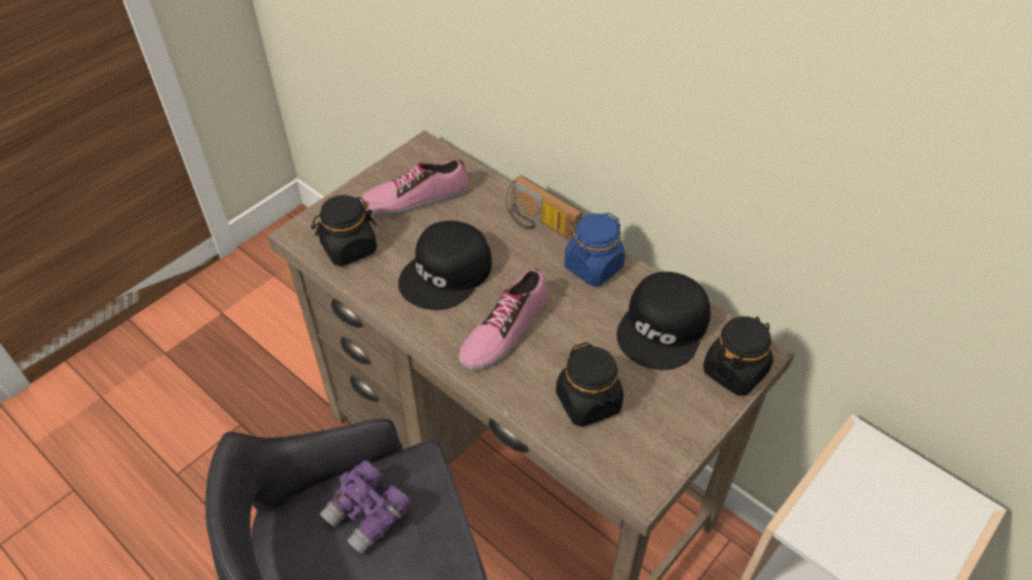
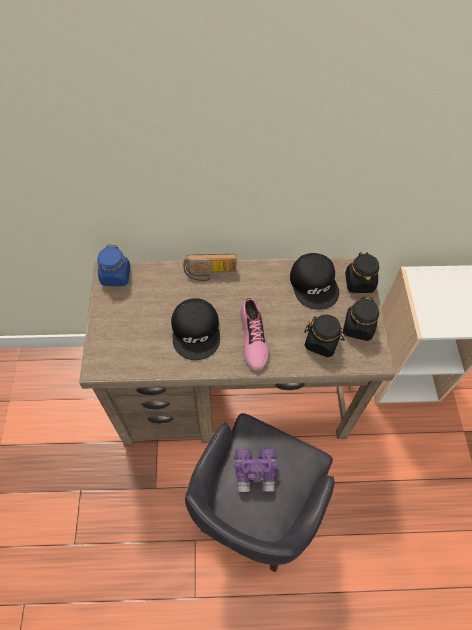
camera: 45 degrees left, 10 degrees up
black jar [311,195,377,266] -> black jar moved to [343,297,379,341]
shoe [360,159,469,215] -> none
blue jar [564,212,625,286] -> blue jar moved to [97,245,130,286]

